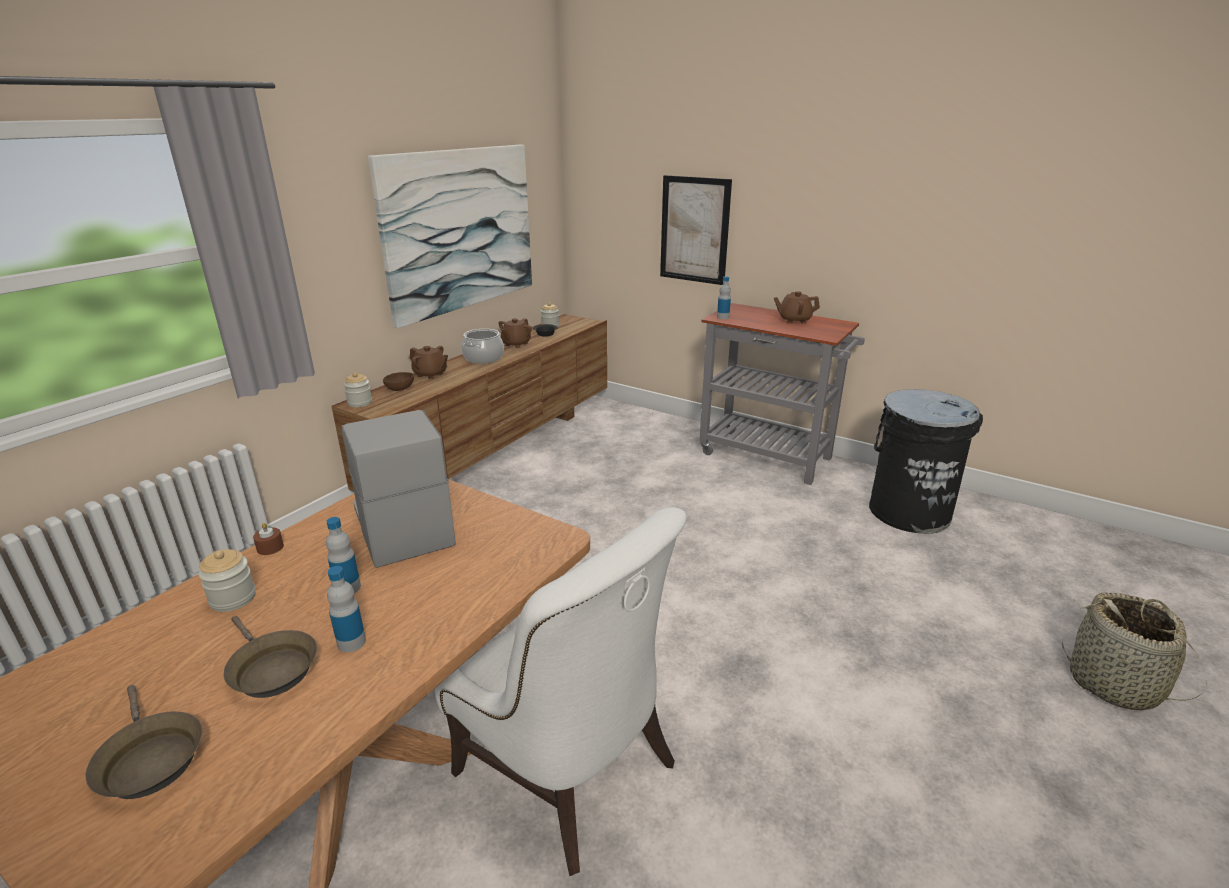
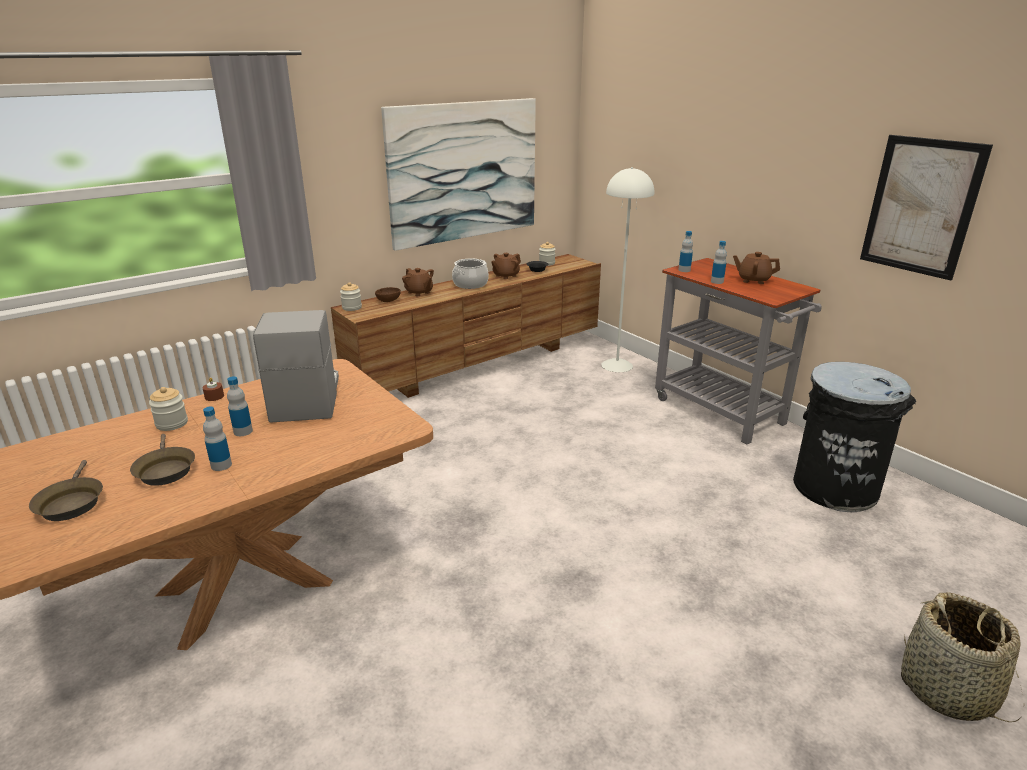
camera: 20 degrees right, 0 degrees up
white chair [434,507,687,876] -> none
picture [660,175,732,285] -> picture moved to [860,135,993,281]
none -> white floor lamp [601,167,654,372]
none -> bottle [711,241,727,284]

